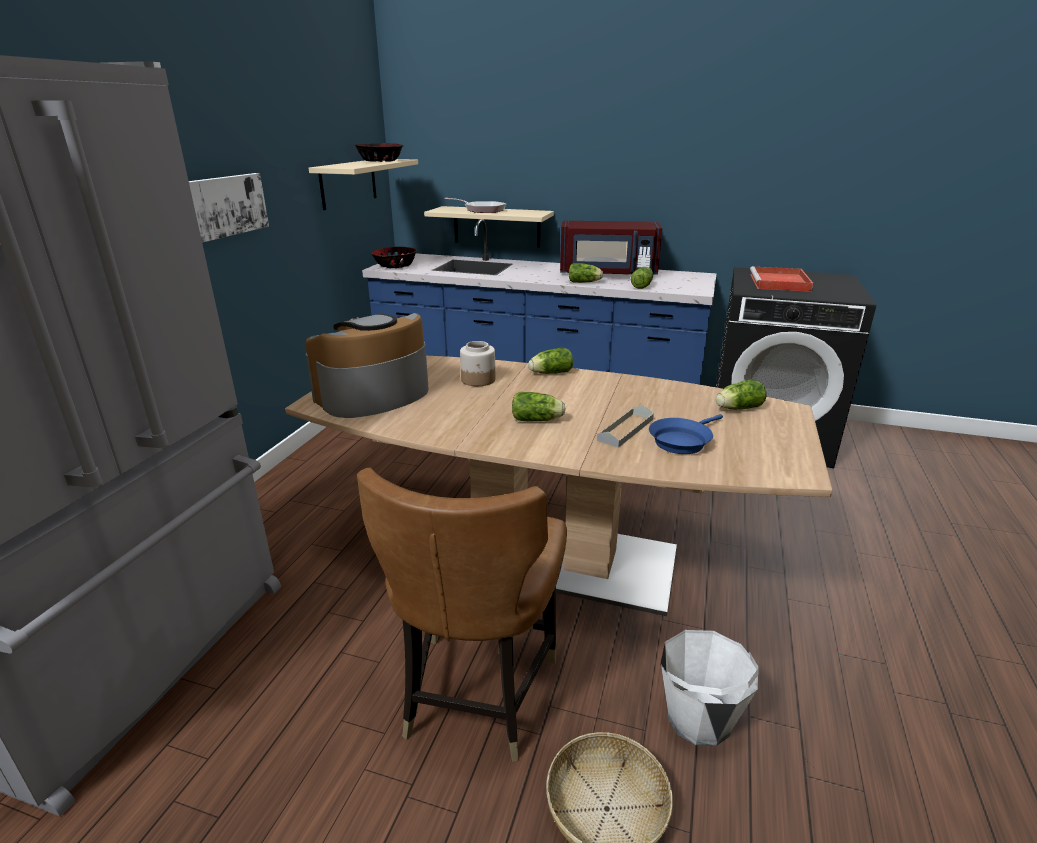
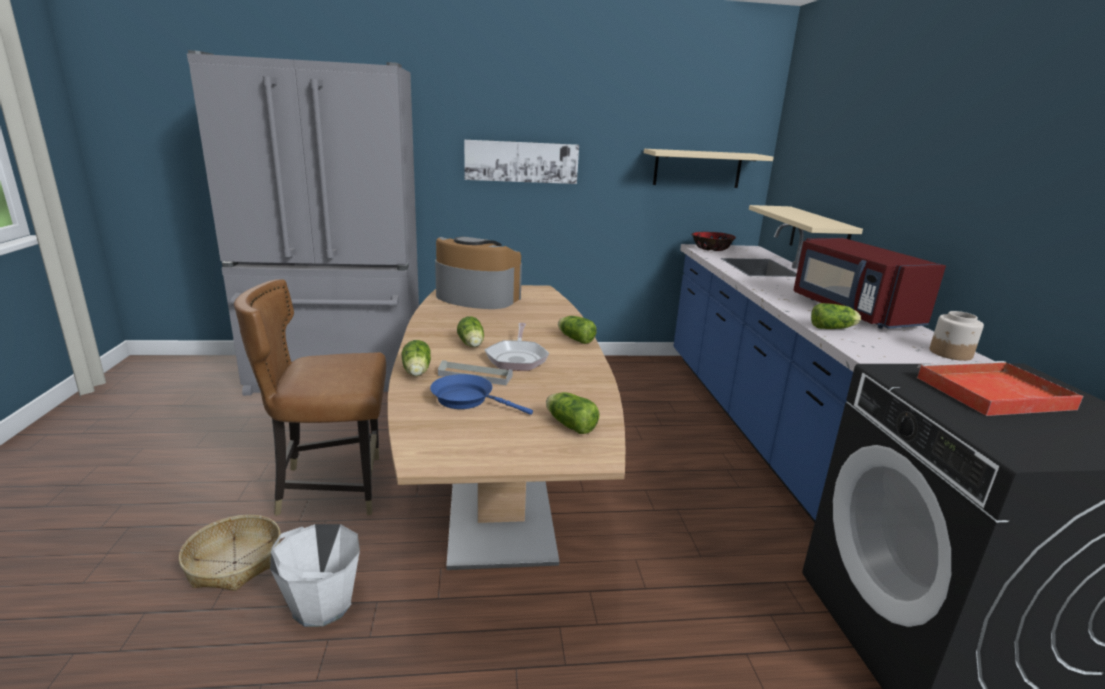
camera: 65 degrees right, 5 degrees down
bowl [355,143,403,162] -> none
frying pan [445,198,506,213] -> frying pan moved to [485,323,549,371]
jar [460,341,495,386] -> jar moved to [930,311,984,361]
lettuce [569,263,603,283] -> lettuce moved to [401,340,431,376]

